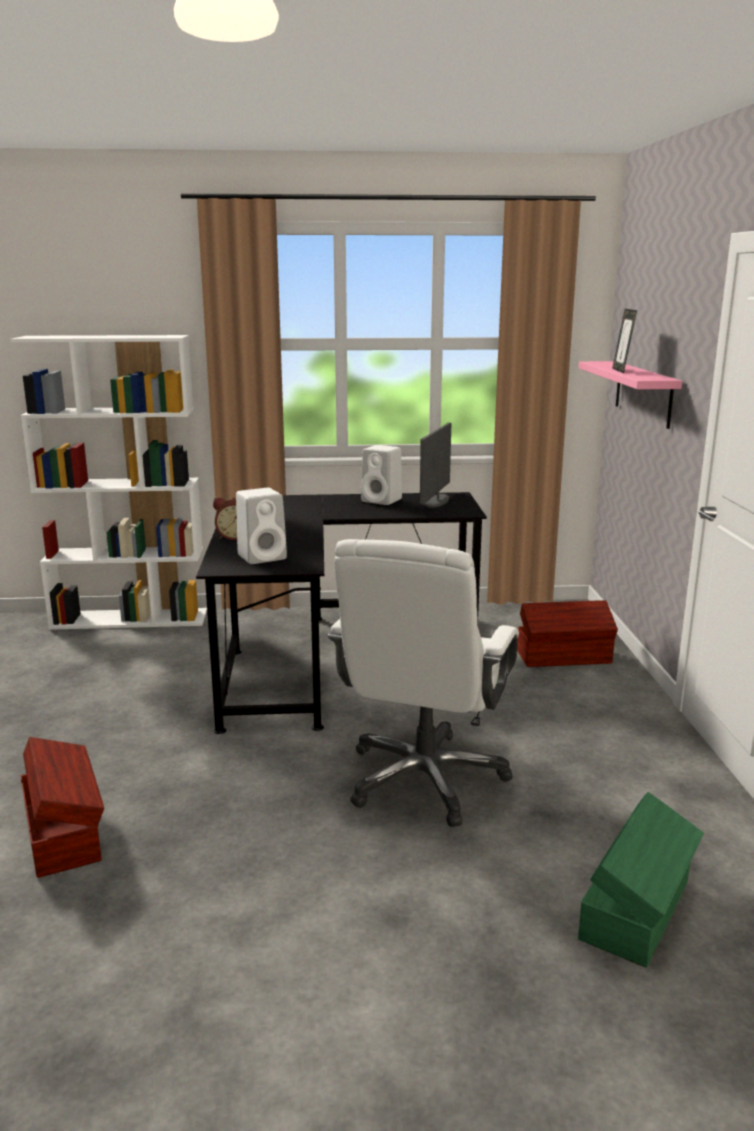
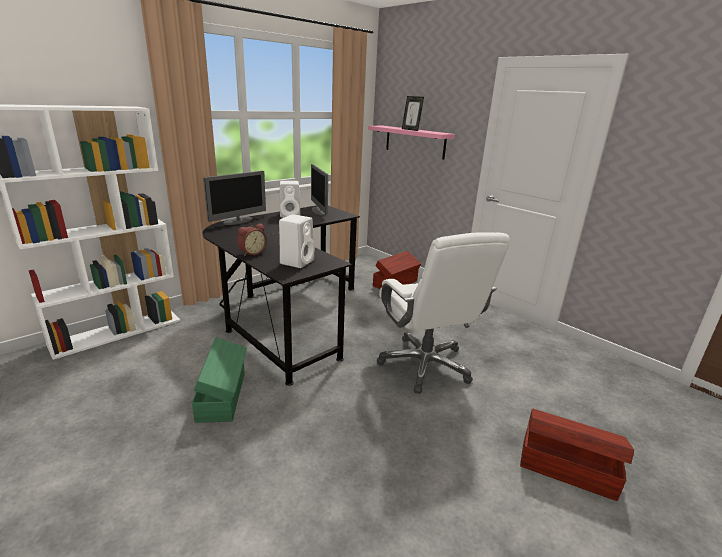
camera: 40 degrees left, 5 degrees up
brown storage box [20,737,104,878] -> brown storage box moved to [520,408,634,501]
green storage box [578,792,704,968] -> green storage box moved to [192,337,247,423]
none -> monitor [203,171,266,225]

